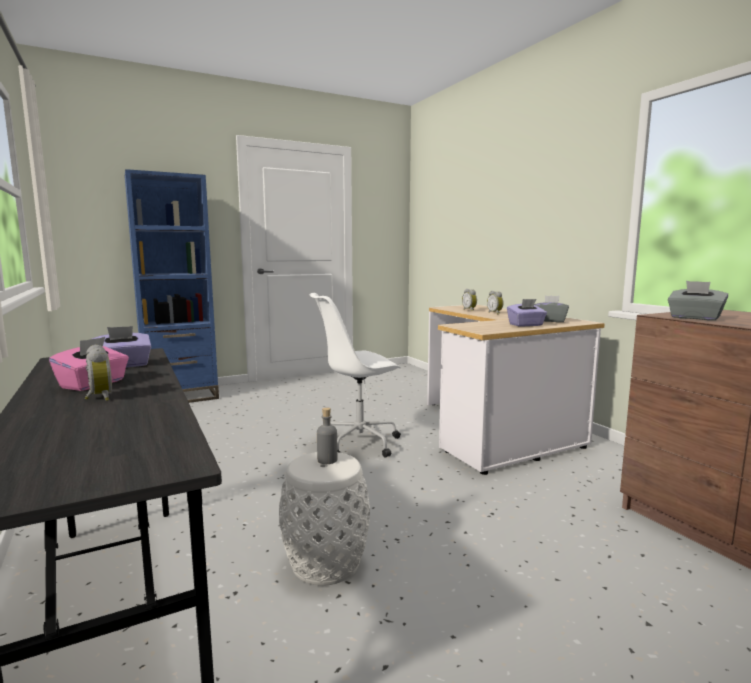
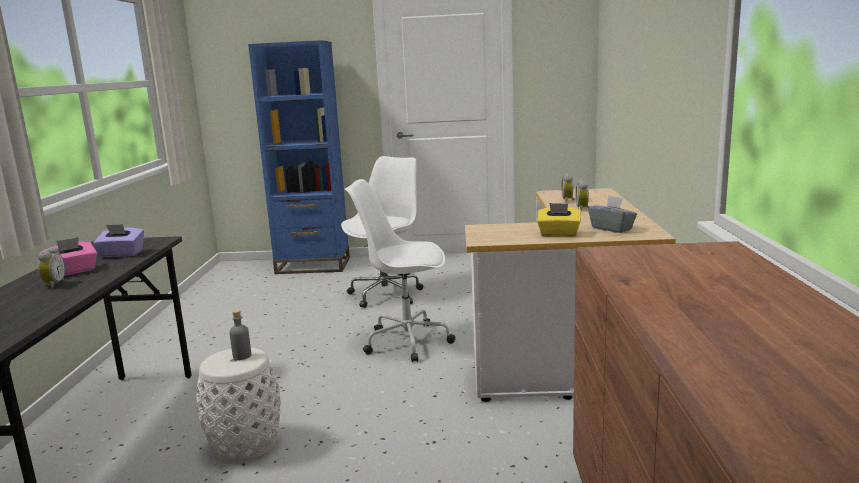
camera: 30 degrees right, 5 degrees up
purple tissue box [507,299,547,327] -> yellow tissue box [537,203,581,237]
grey tissue box [668,281,728,320] -> none
none -> white office chair [341,156,424,308]

